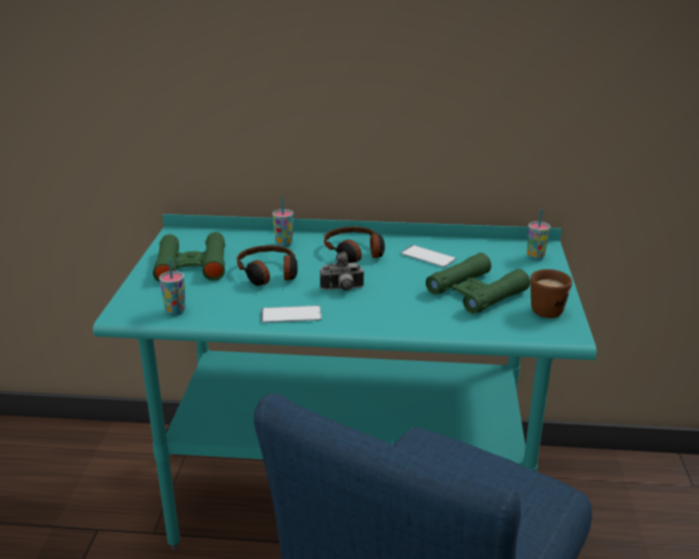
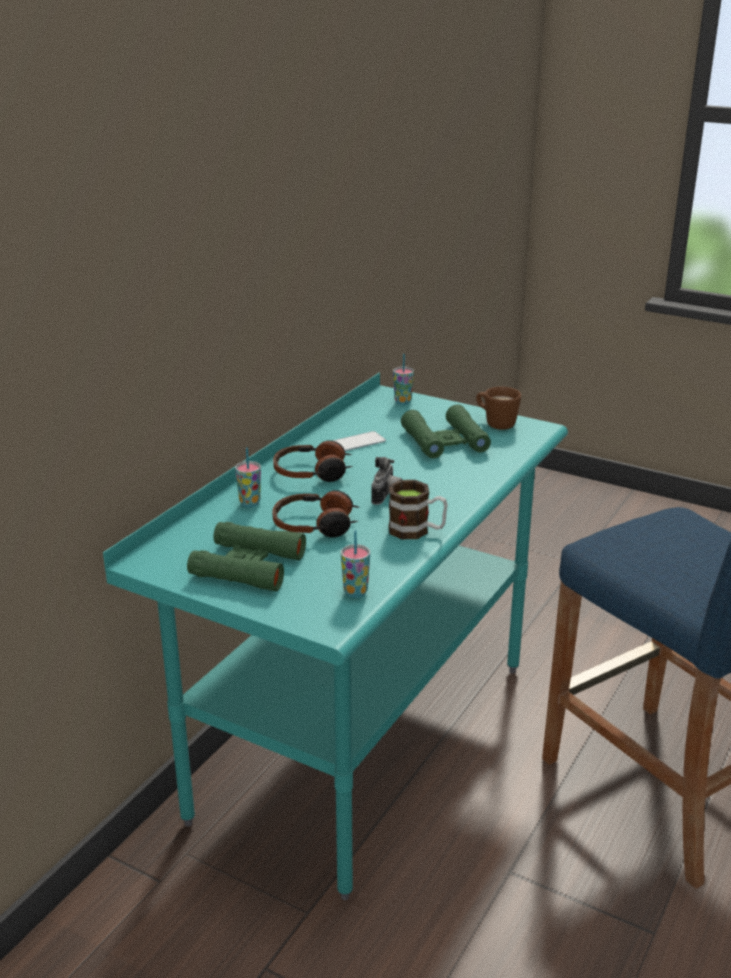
camera: 65 degrees left, 0 degrees up
phone [261,305,322,323] -> mug [389,480,448,539]

